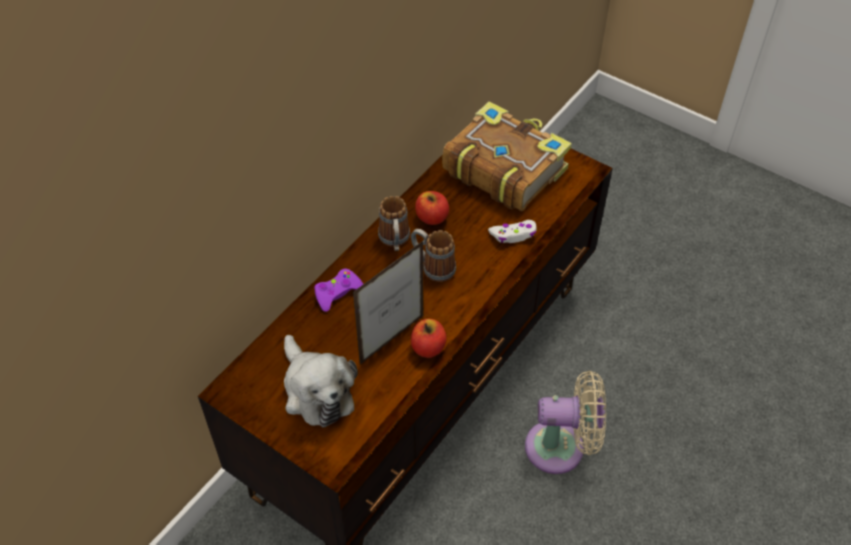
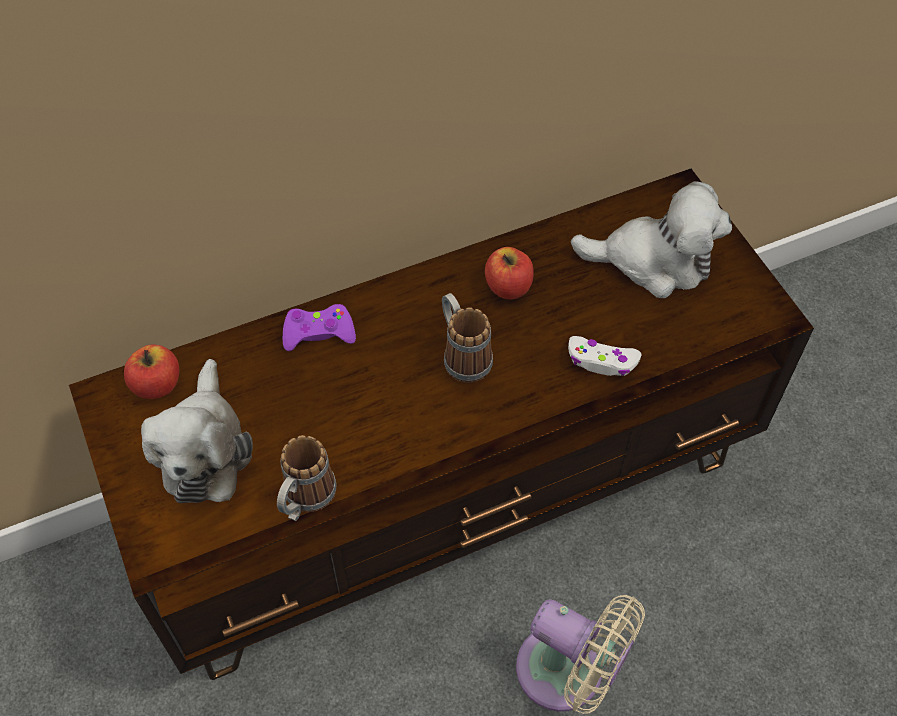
camera: 30 degrees right, 5 degrees up
picture frame [353,240,424,365] -> none
mug [378,196,410,251] -> mug moved to [277,435,337,521]
apple [411,319,447,358] -> apple moved to [124,345,179,399]
book [443,101,572,211] -> plush toy [571,181,732,298]

